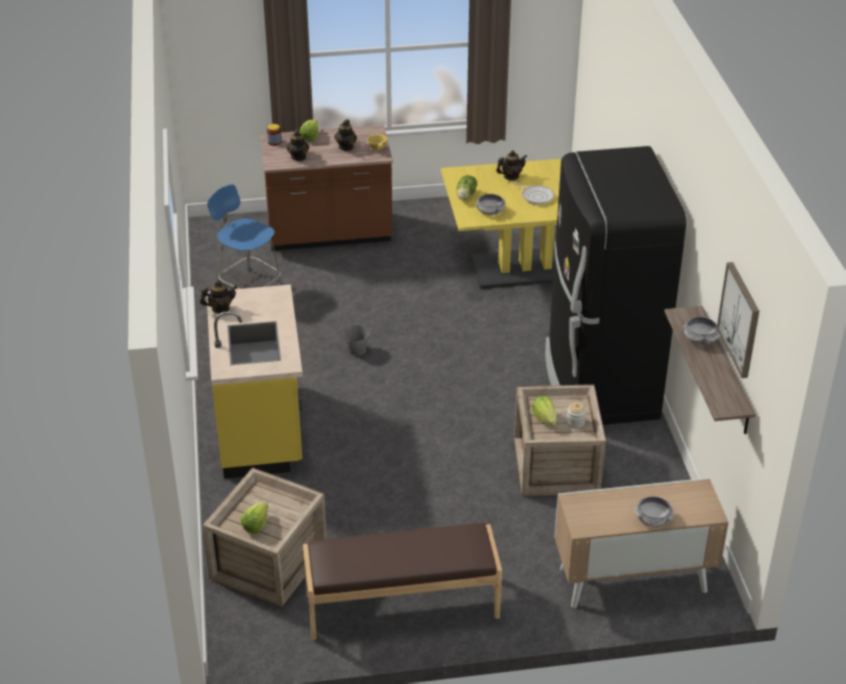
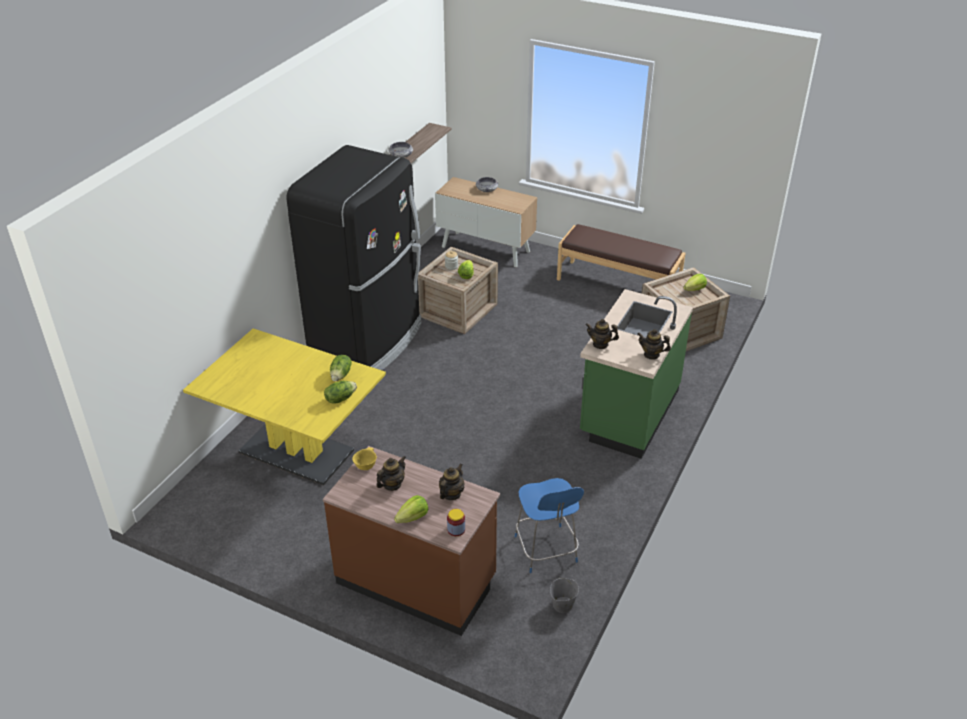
camera: 145 degrees left, 0 degrees up
yellow counter [207,284,303,479] -> green counter [580,289,693,459]
grey bucket [343,320,369,356] -> grey bucket moved to [550,578,579,613]
bowl [476,194,506,215] -> lettuce [330,355,352,381]
teapot [496,150,527,180] -> teapot moved to [586,319,619,349]
frying pan [511,181,555,205] -> none
picture [717,262,759,378] -> none

